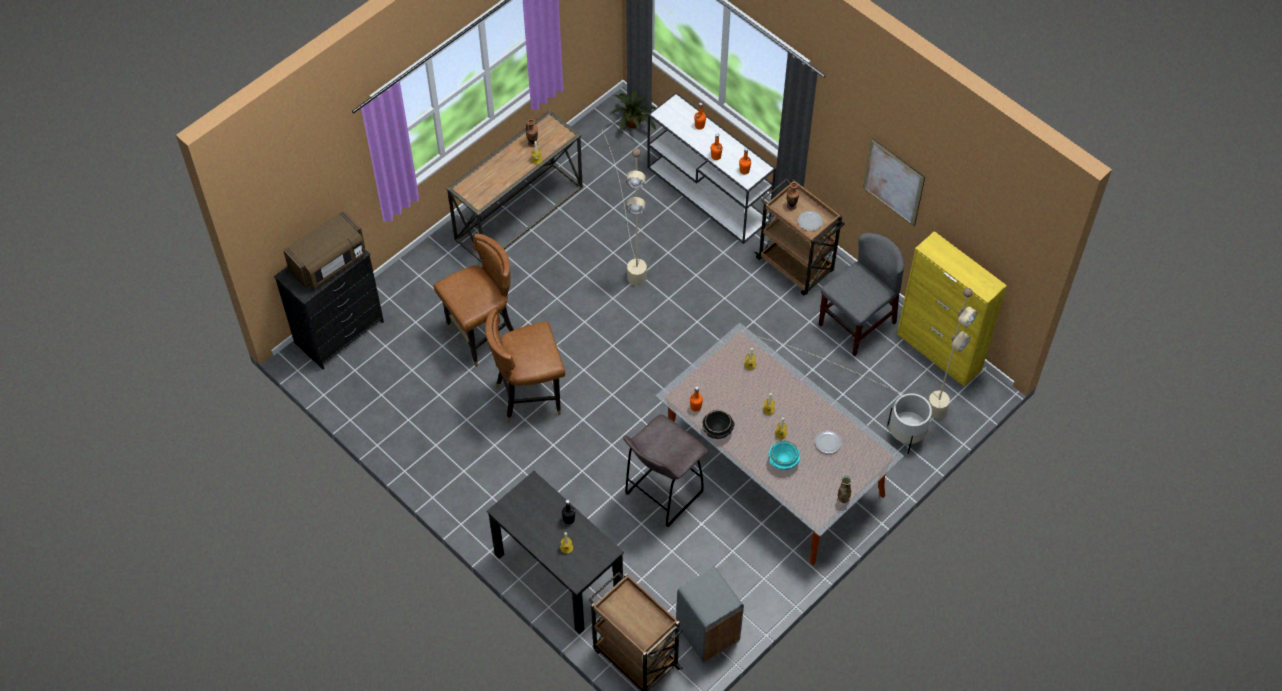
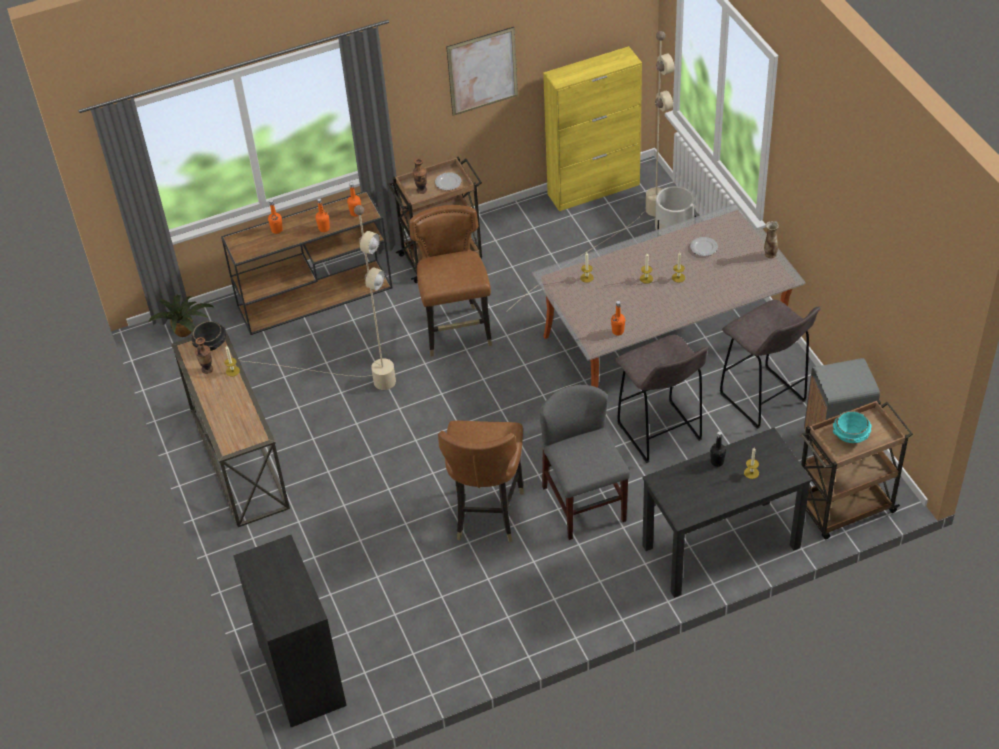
camera: 65 degrees left, 10 degrees down
brown microwave [283,211,366,289] -> none
brown chair [434,233,514,367] -> brown chair moved to [409,205,492,357]
white console table [647,92,776,244] -> brown console table [221,190,392,335]
black bowl [702,410,735,439] -> black bowl moved to [191,321,226,351]
turquoise bowl [768,440,800,470] -> turquoise bowl moved to [833,411,872,443]
grey chair [819,233,904,356] -> grey chair moved to [540,385,630,540]
none -> grey stool [720,300,820,429]

